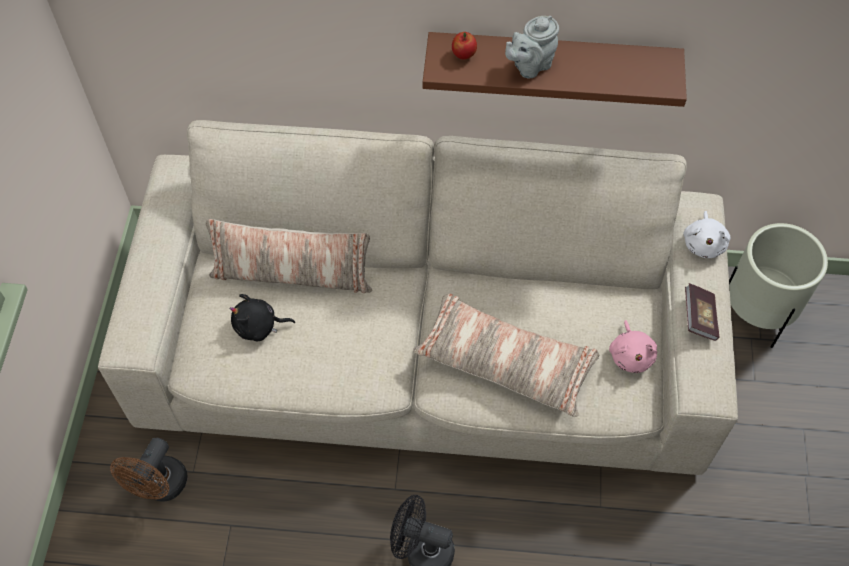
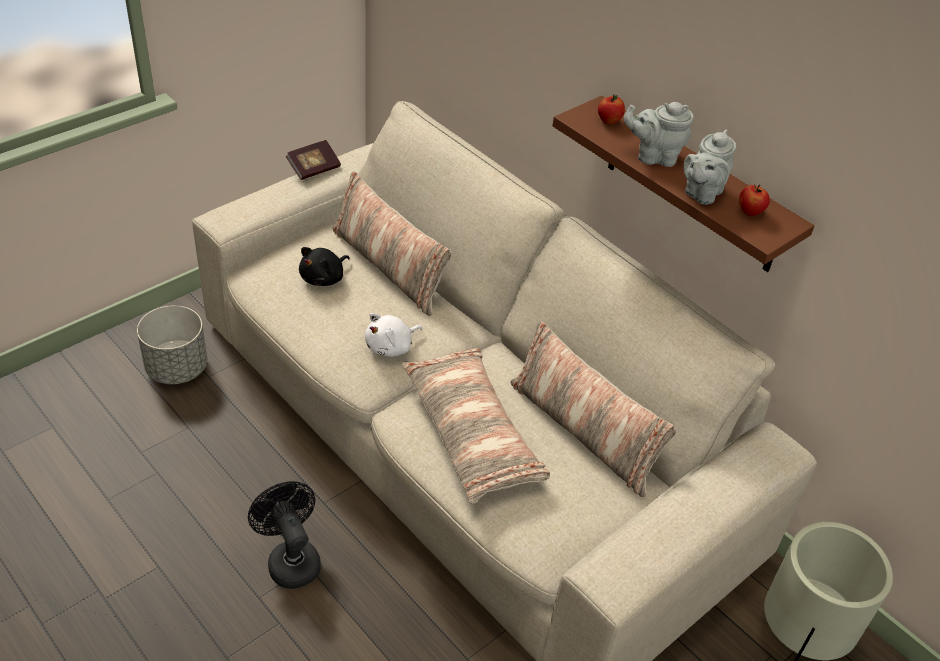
camera: 40 degrees right, 15 degrees down
brown fan [110,438,188,501] -> grey planter [137,305,207,384]
black plush toy [230,294,295,341] -> black plush toy turned 90 degrees counterclockwise [299,247,350,286]
pink plush toy [609,320,658,373] -> none
white plush toy [683,211,730,258] -> white plush toy moved to [365,313,422,357]
book [685,283,719,341] -> book moved to [286,140,341,180]
none -> pillow [511,322,676,497]
none -> grey teapot [683,130,736,204]
none -> apple [739,184,770,216]

